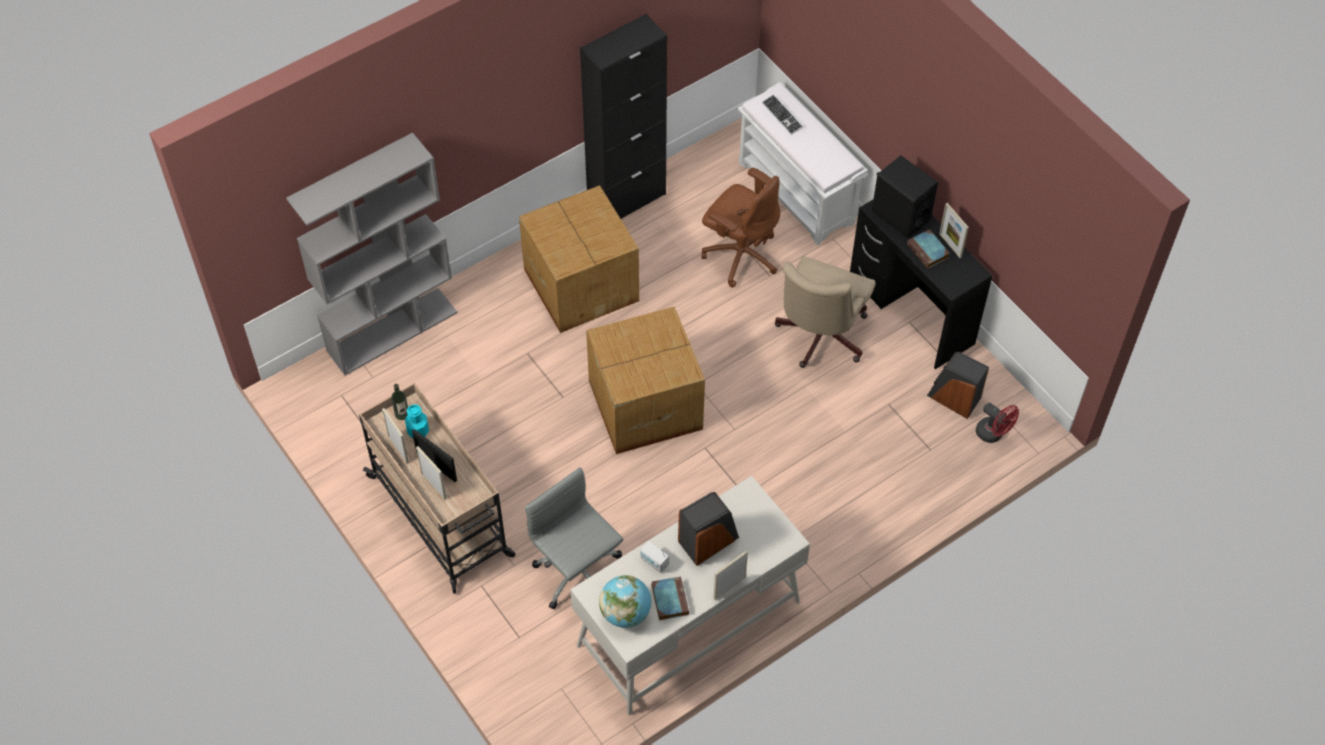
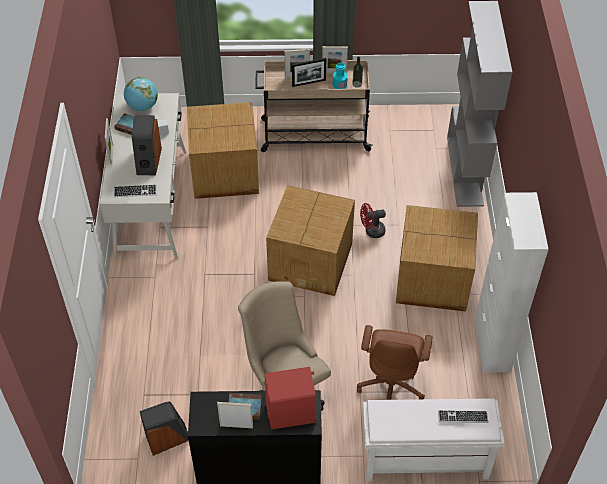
camera: 125 degrees right, 5 degrees down
grey office chair [525,467,623,609] -> cardboard box [187,102,259,199]
black cabinet [580,14,667,219] -> white cabinet [475,192,548,373]
brown office chair [702,168,780,287] -> brown office chair turned 60 degrees counterclockwise [357,325,433,400]
black speaker [872,155,938,238] -> red speaker [265,367,316,430]
red fan [976,403,1019,443] -> red fan moved to [360,203,386,238]
none -> keyboard [114,184,157,197]

